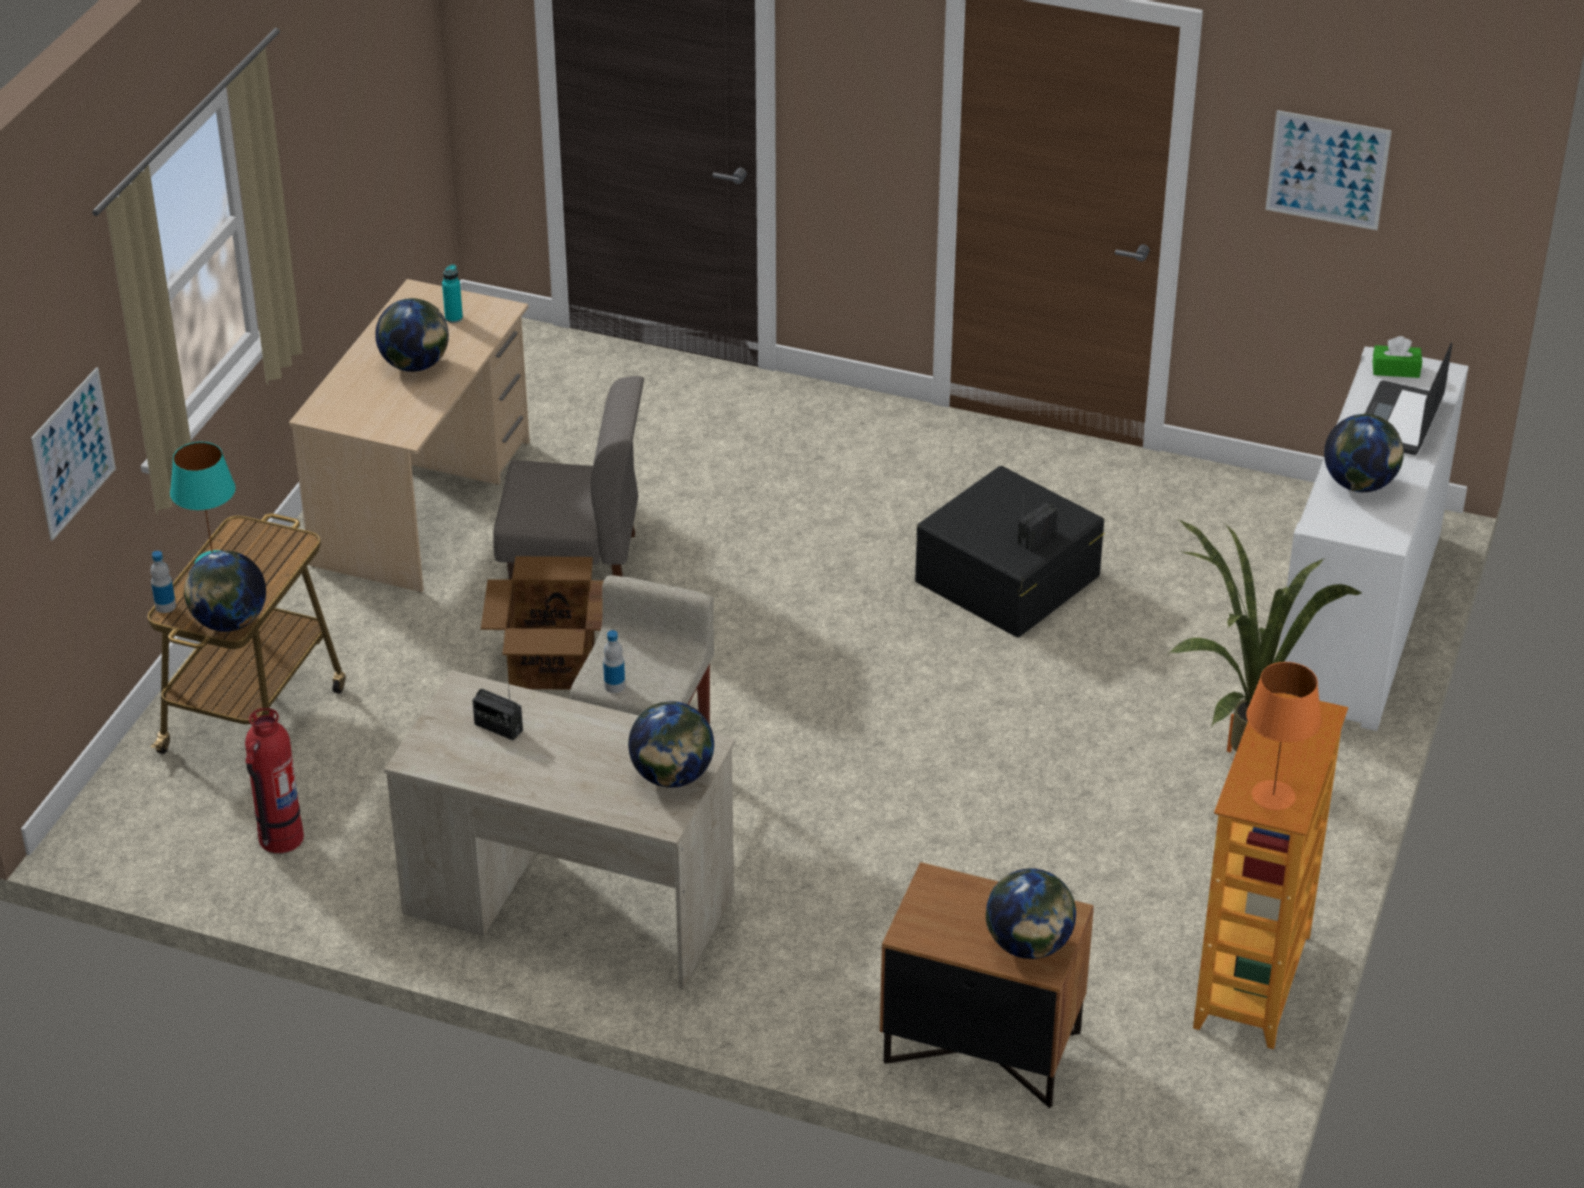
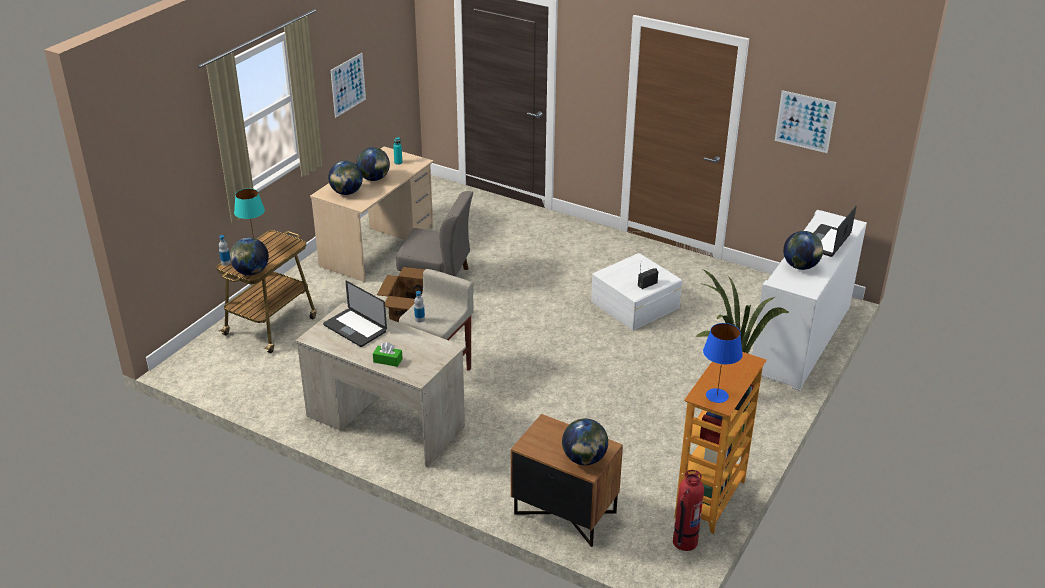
camera: 10 degrees right, 5 degrees down
picture [31,367,116,541] -> picture moved to [331,53,366,118]
fire extinguisher [245,708,304,853] -> fire extinguisher moved to [673,470,704,551]
radio [472,684,523,740] -> laptop [323,281,387,347]
globe [628,701,714,788] -> globe moved to [328,161,363,195]
black storage box [915,466,1105,637] -> white storage box [591,253,682,331]
orange table lamp [1246,662,1322,810] -> blue table lamp [703,323,743,403]
green tissue box [1372,336,1422,378] -> green tissue box moved to [373,342,403,367]

